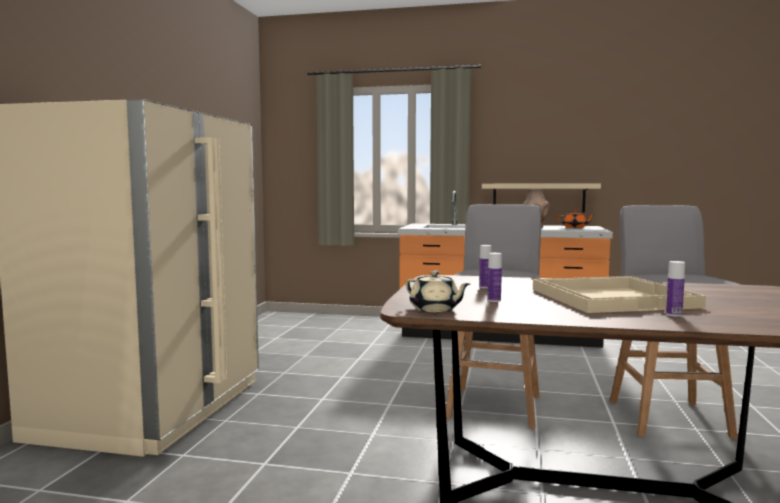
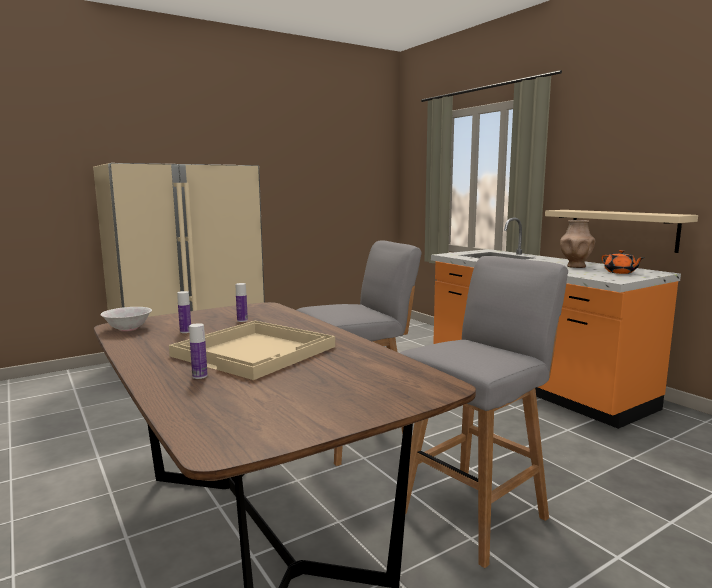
camera: 45 degrees right, 5 degrees up
beige teapot [405,270,470,312] -> white bowl [100,307,152,331]

